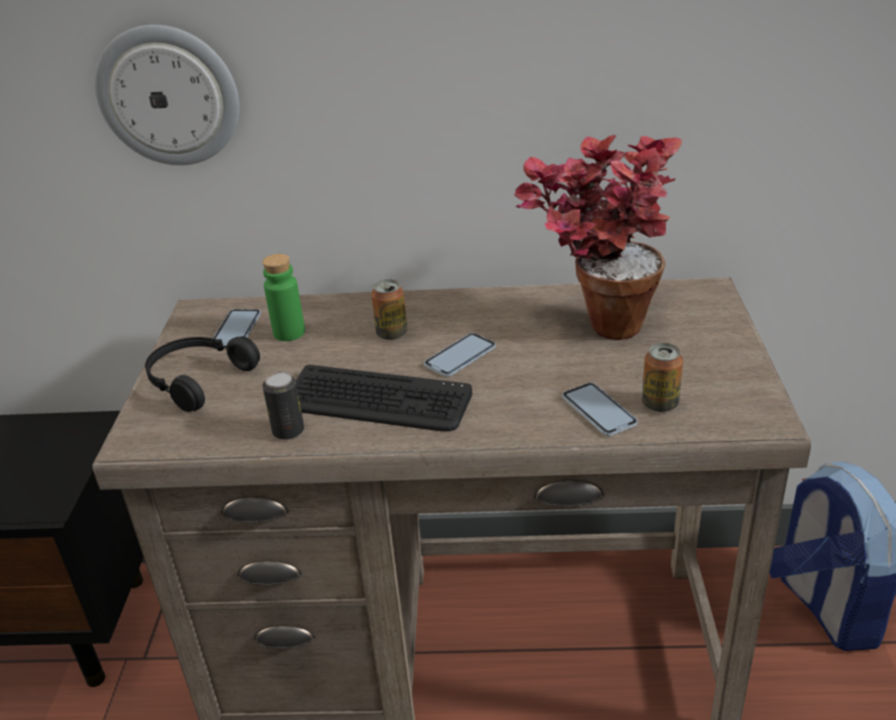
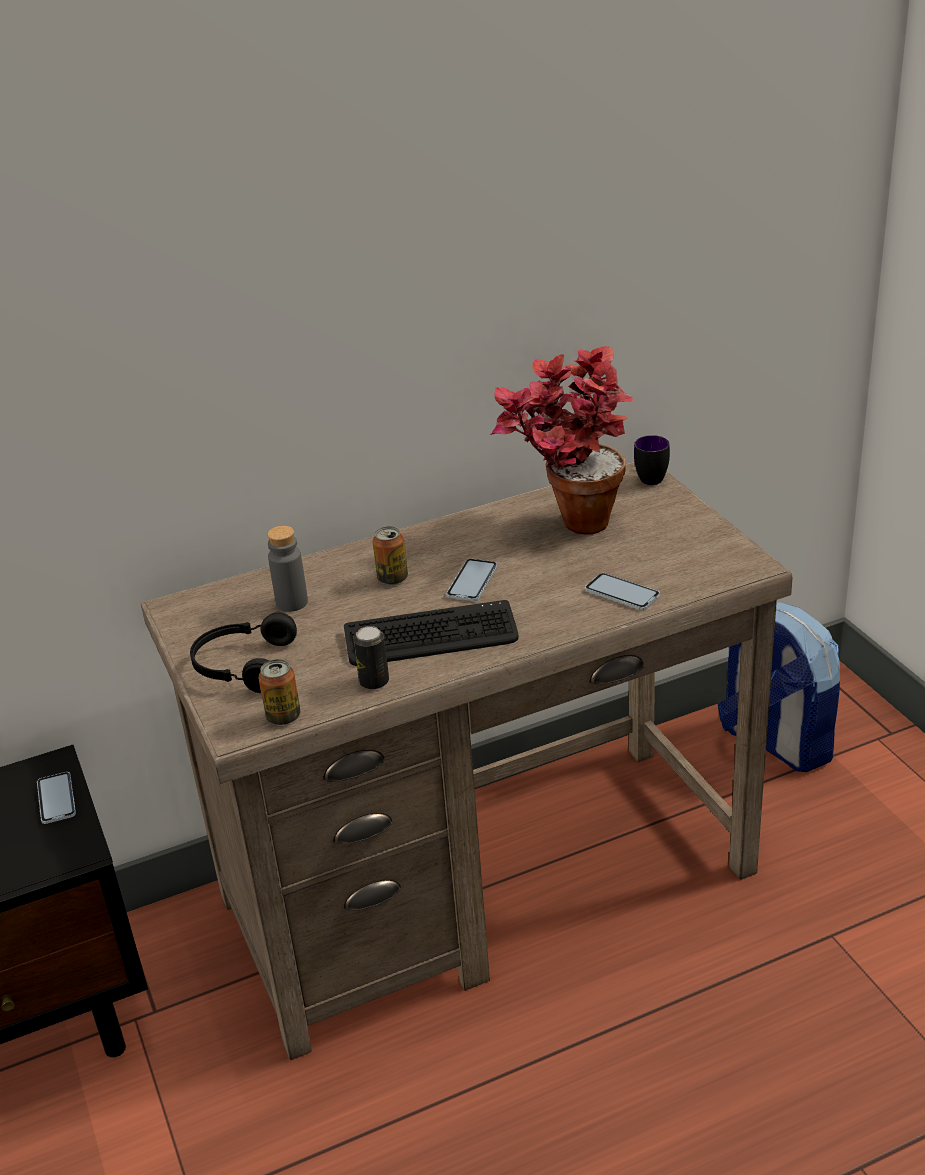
camera: 25 degrees left, 0 degrees up
wall clock [95,25,239,165] -> none
phone [213,309,261,346] -> phone moved to [37,772,76,824]
green bottle [262,254,305,341] -> grey bottle [267,526,308,612]
can [642,343,683,412] -> can moved to [258,659,300,725]
none -> mug [634,435,670,485]

